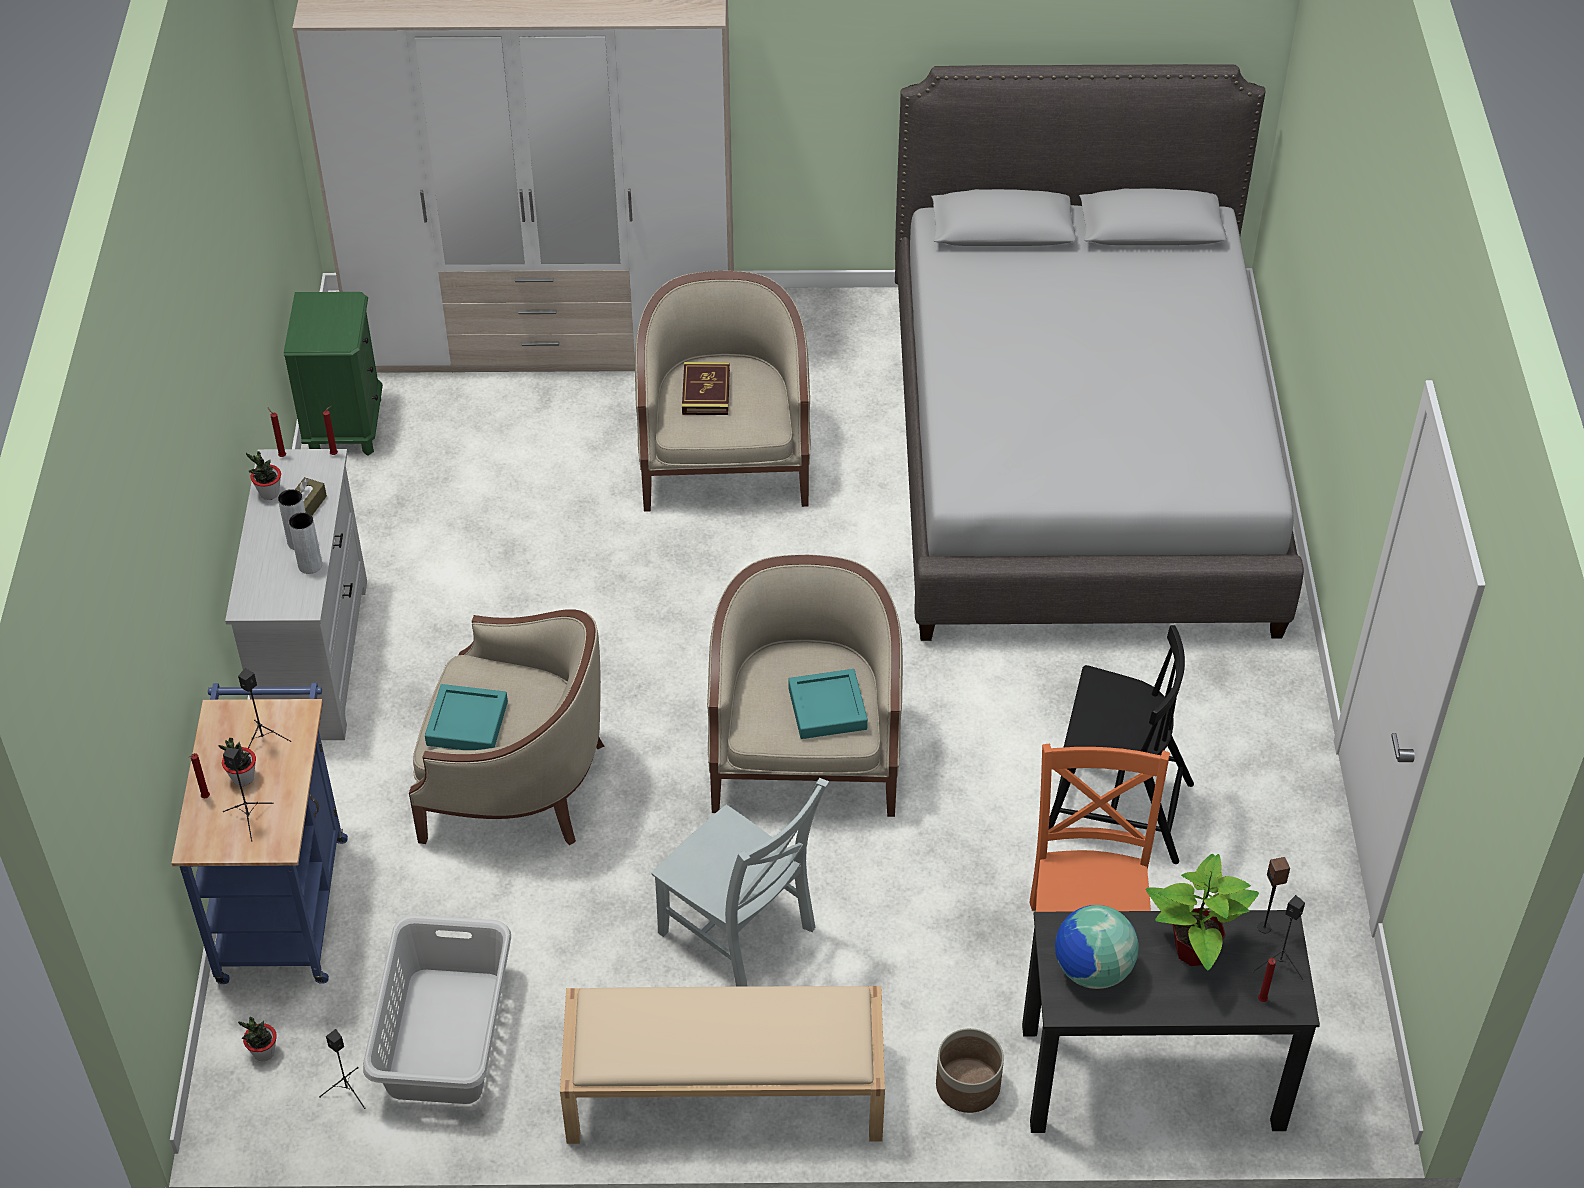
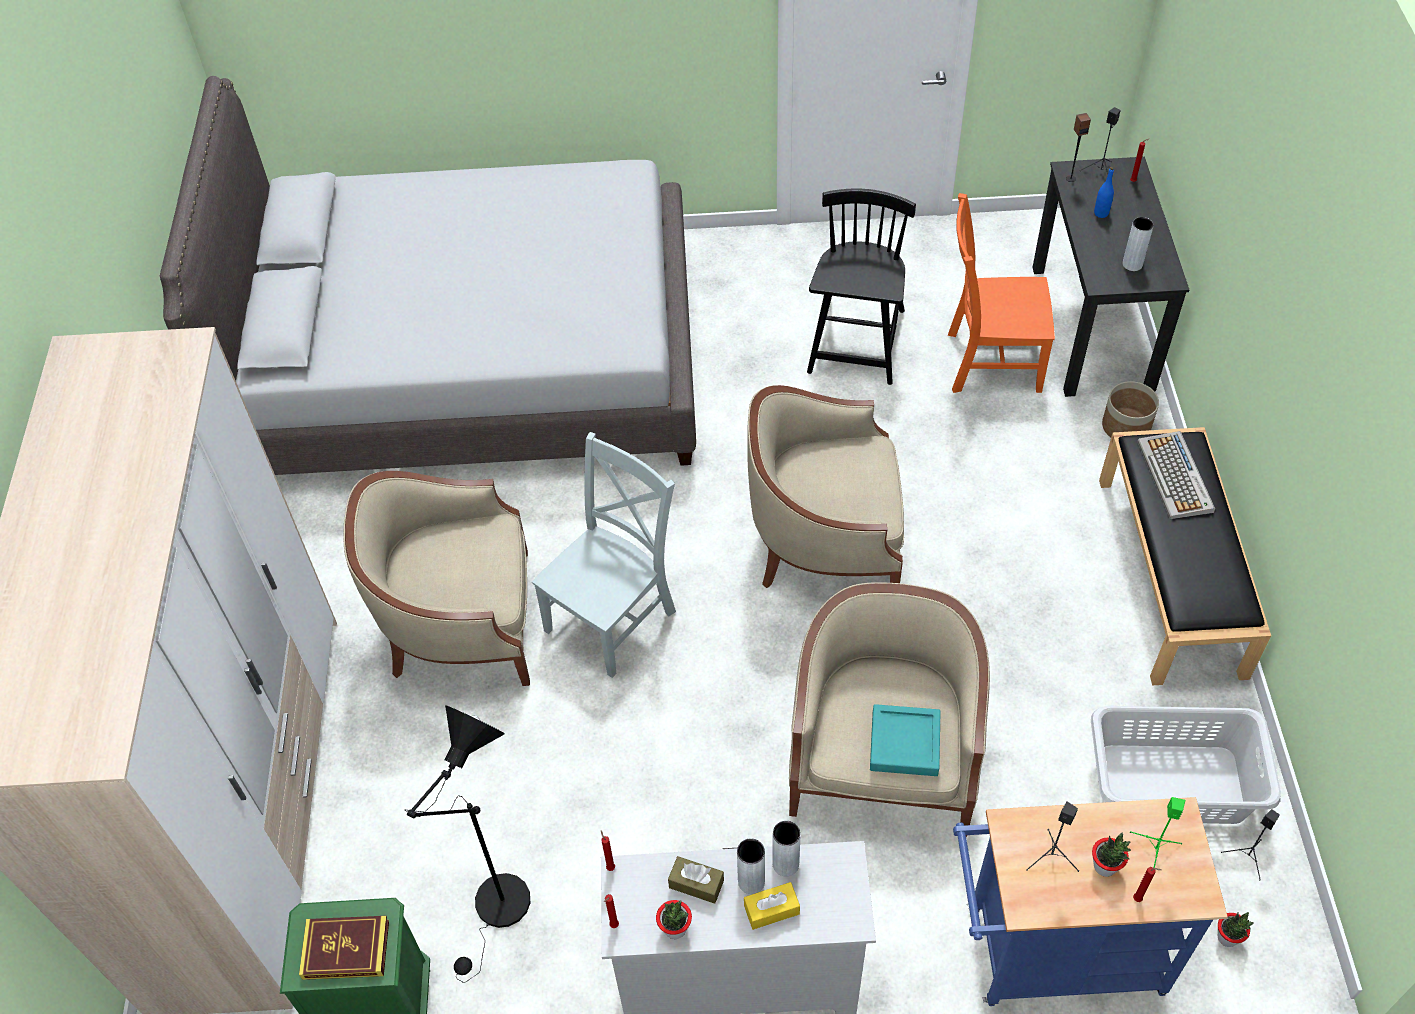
camera: 90 degrees left, 5 degrees up
black speaker [223,747,274,842] -> green speaker [1130,797,1185,879]
beige bench [560,986,885,1144] -> black bench [1099,427,1271,685]
grey chair [652,778,829,987] -> grey chair moved to [532,432,676,678]
book [682,362,730,415] -> book moved to [299,916,389,980]
turquoise tray [788,669,868,739] -> none
globe [1055,905,1139,989] -> grey vase [1123,217,1154,271]
potted plant [1146,854,1259,970] -> blue bottle [1094,167,1114,218]
none -> black floor lamp [405,705,530,983]
none -> yellow tissue box [744,882,800,930]
none -> keyboard [1137,431,1215,519]

